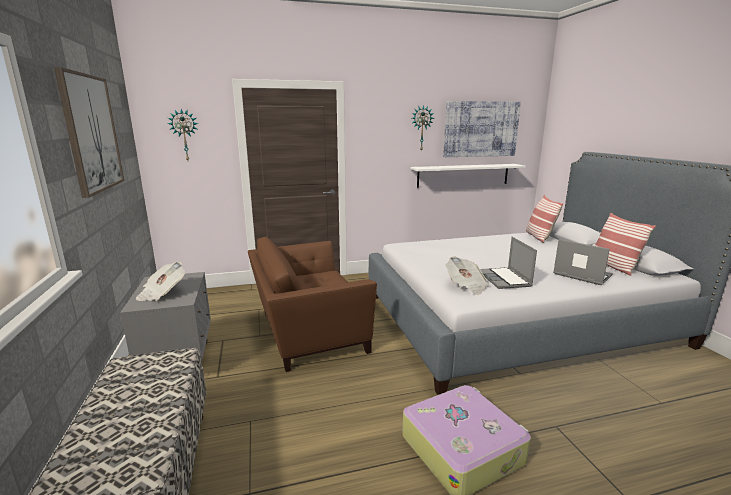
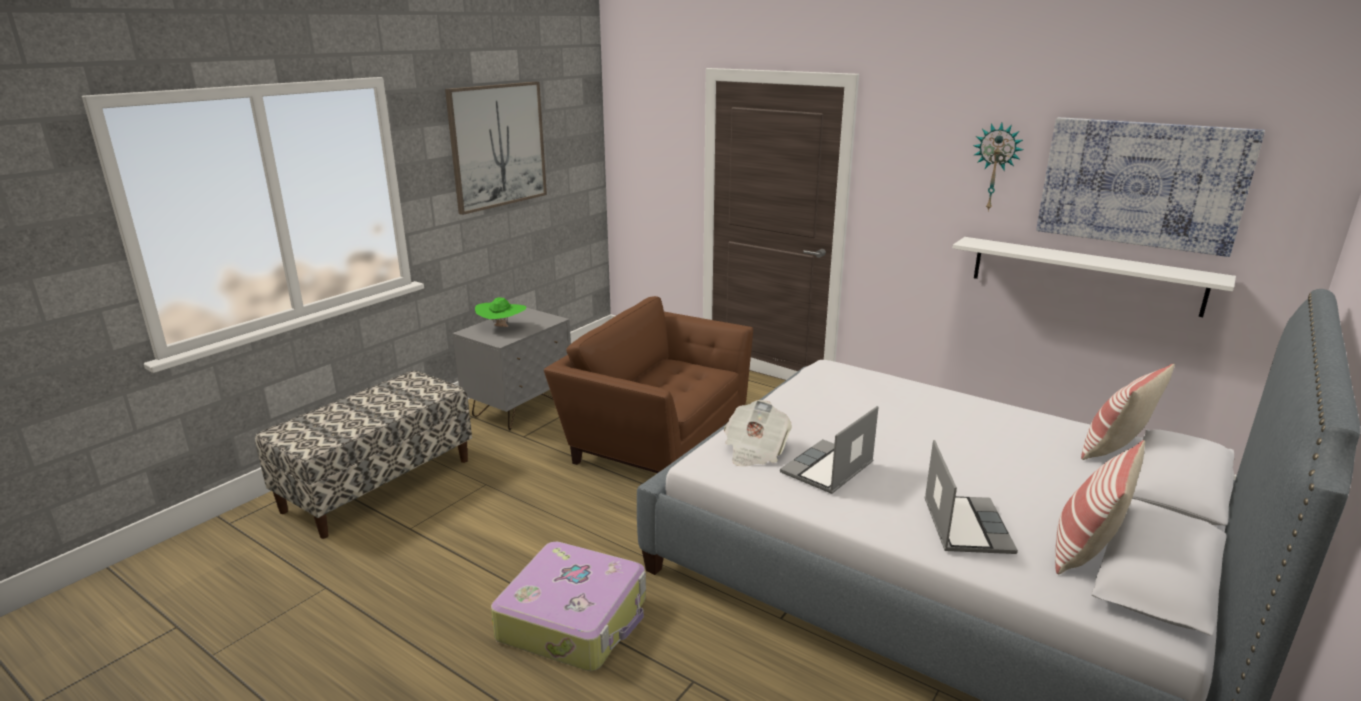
camera: 50 degrees right, 5 degrees up
newspaper [136,262,185,301] -> green hat [475,297,526,327]
wall clock [168,109,198,161] -> none

